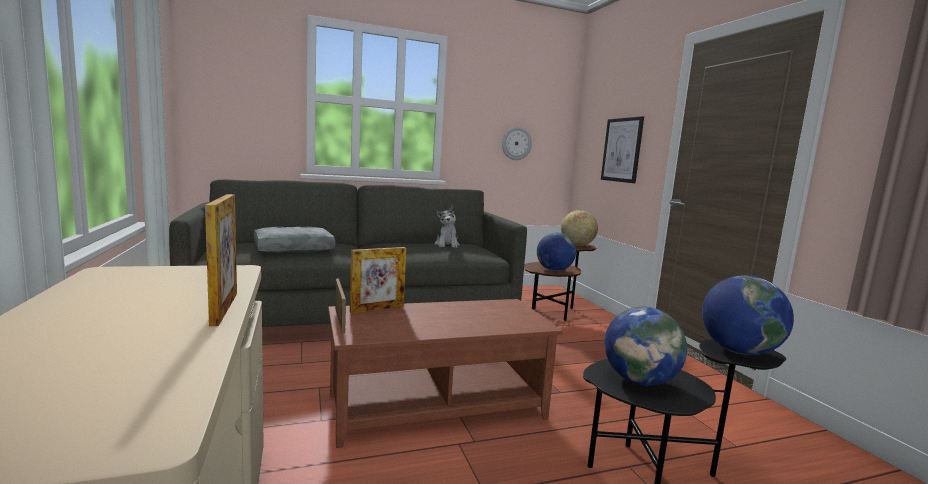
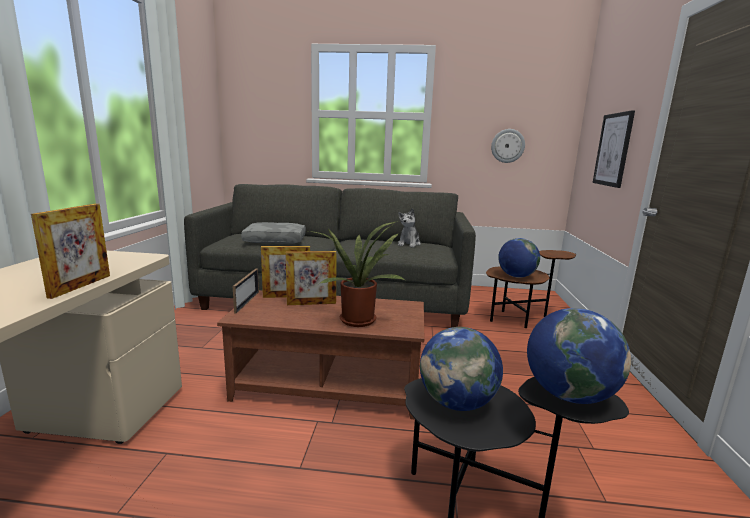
camera: 25 degrees right, 5 degrees up
globe [561,210,598,246] -> none
none -> picture frame [286,251,337,305]
none -> potted plant [309,221,405,327]

